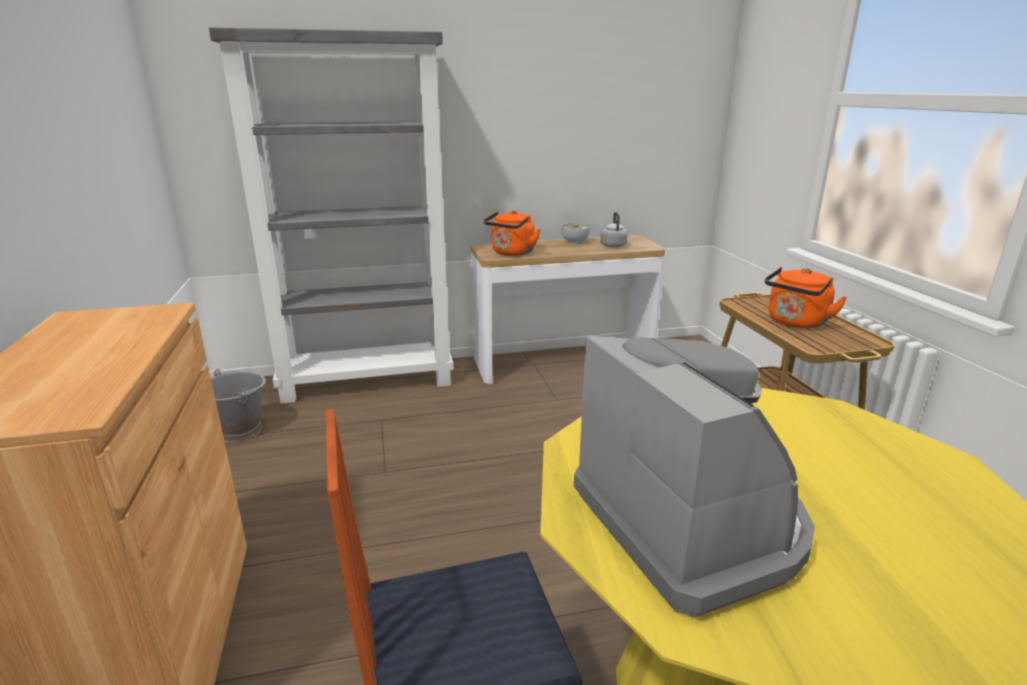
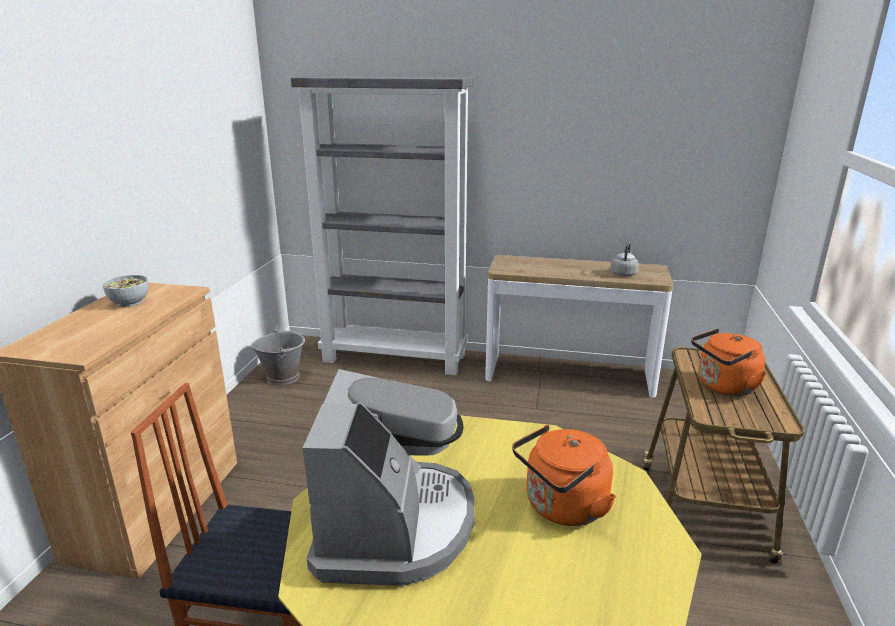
camera: 25 degrees right, 0 degrees up
orange kettle [484,210,541,256] -> orange kettle moved to [512,425,616,526]
bowl [561,223,591,244] -> bowl moved to [103,275,149,307]

